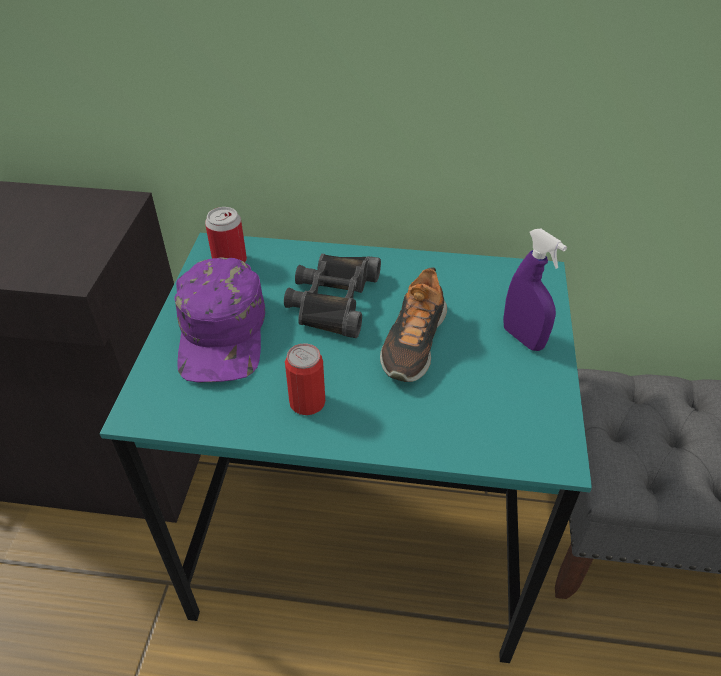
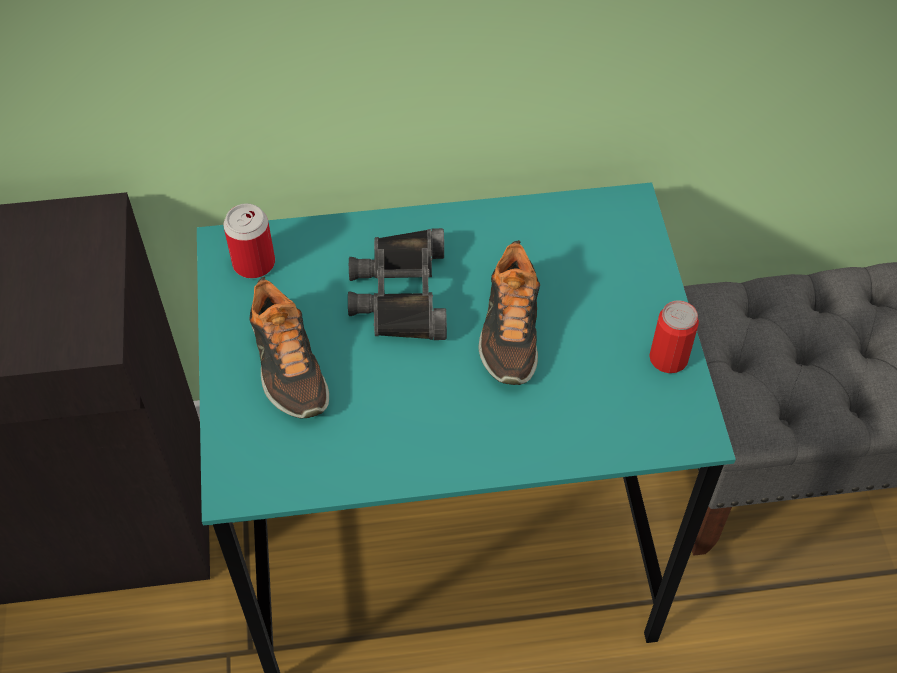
camera: 15 degrees left, 10 degrees up
purple cap [175,257,265,382] -> shoe [250,277,329,418]
can [285,343,325,415] -> can moved to [649,301,699,373]
purple spray bottle [503,229,567,351] -> none

